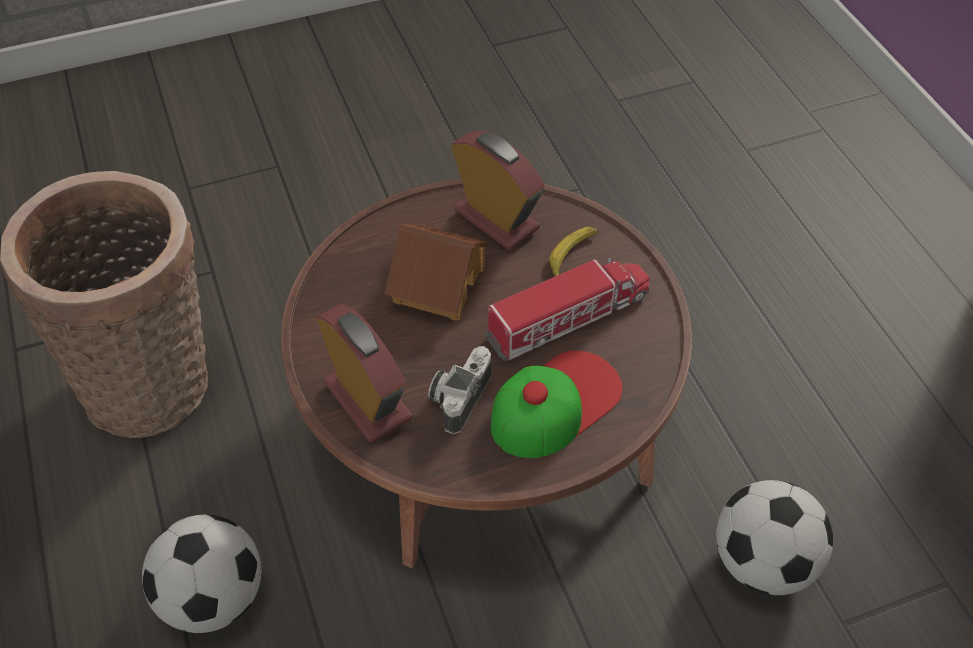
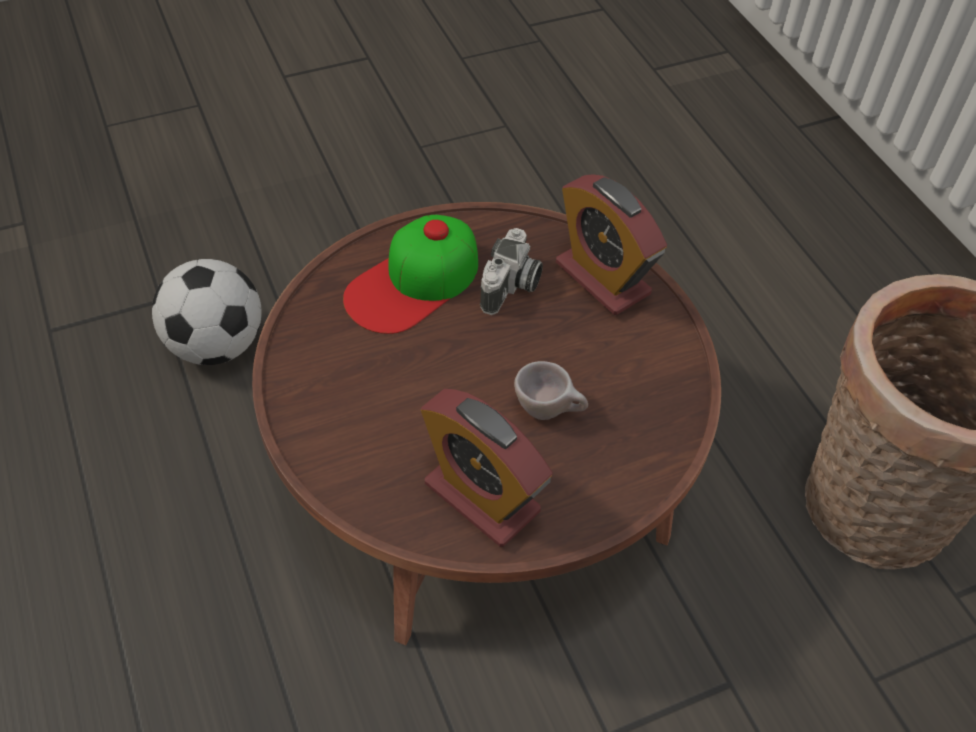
camera: 175 degrees right, 0 degrees up
football [142,515,261,633] -> none
toy house [385,224,490,321] -> beige cup [514,361,588,420]
toy truck [484,257,650,361] -> none
banana [549,227,598,276] -> none

